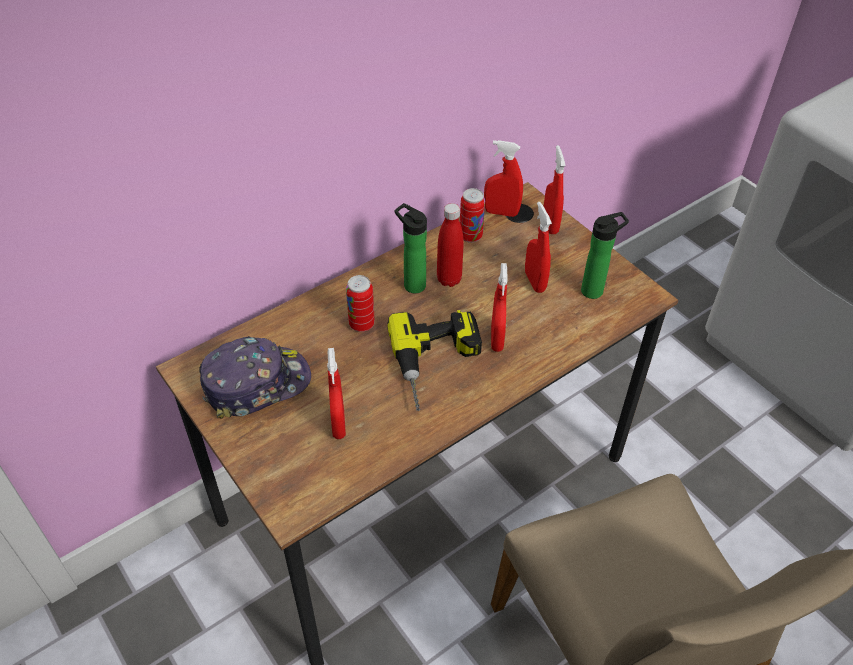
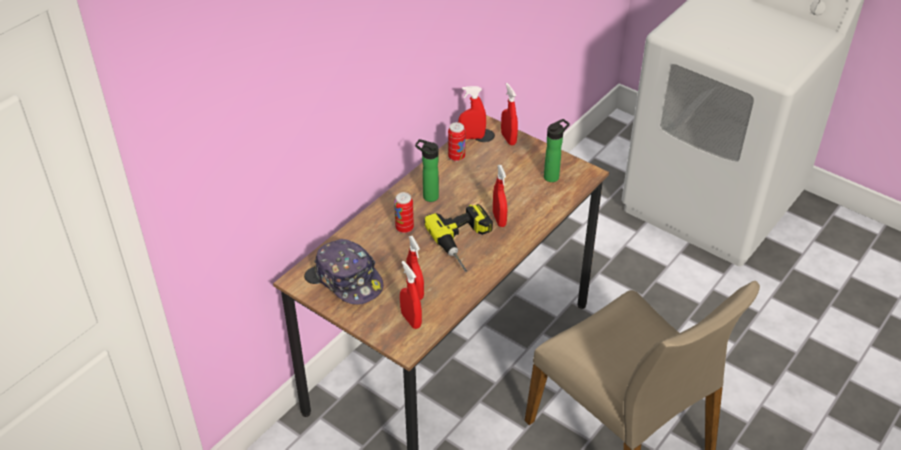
camera: 15 degrees left, 5 degrees down
cap [200,336,311,419] -> cap turned 90 degrees clockwise [314,239,383,305]
red bottle [437,203,464,287] -> none
red spray bottle [525,202,552,293] -> red spray bottle moved to [400,261,422,329]

